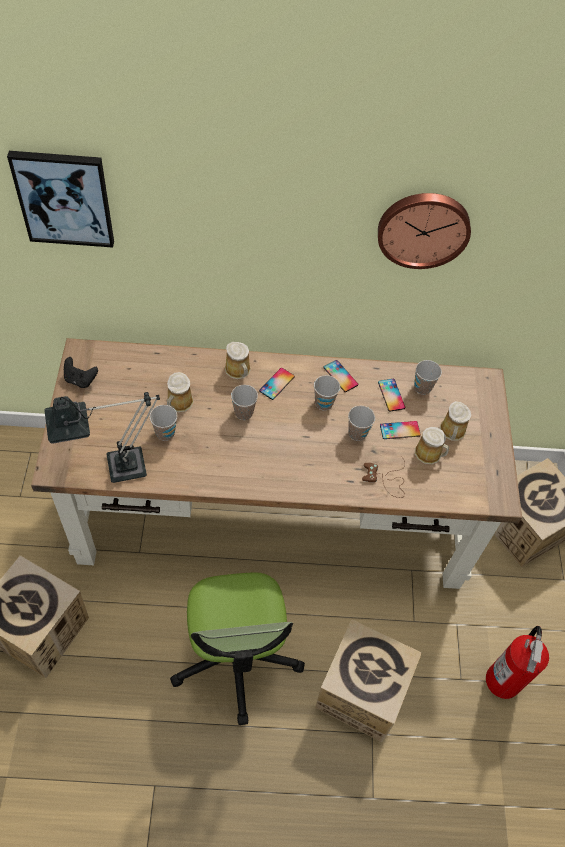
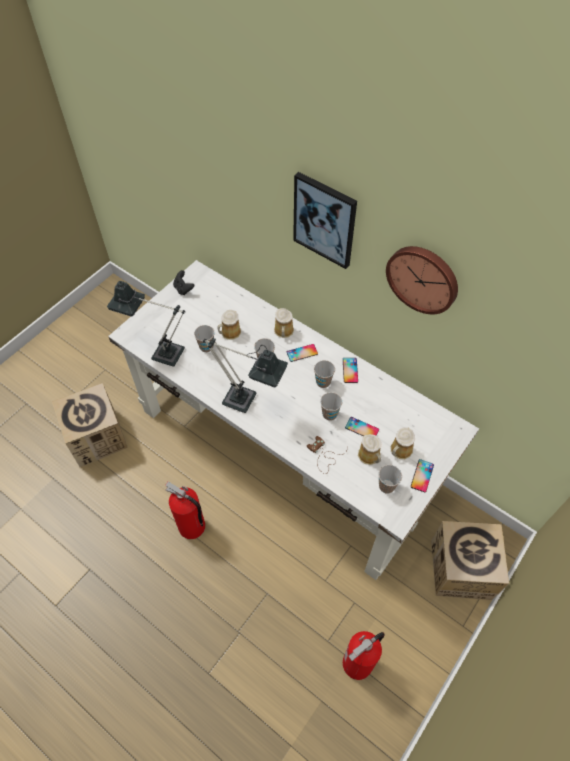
camera: 40 degrees right, 0 degrees up
picture [7,151,114,248] -> picture moved to [293,172,357,269]
brown desk [31,338,522,589] -> white desk [108,260,479,580]
office chair [170,573,305,725] -> fire extinguisher [165,482,205,539]
cardboard box [315,619,422,742] -> none
phone [378,379,406,412] -> phone moved to [411,459,434,492]
cup [414,360,442,395] -> cup moved to [379,465,402,494]
none -> table lamp [203,338,288,413]

